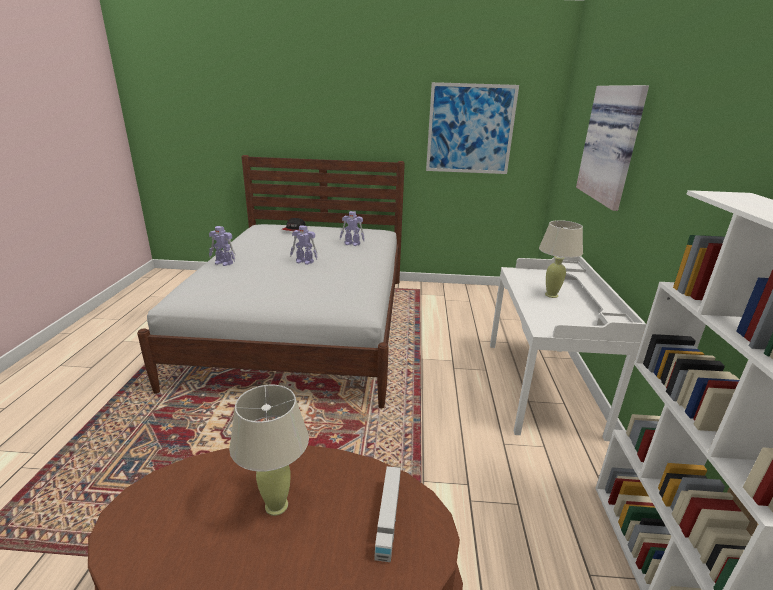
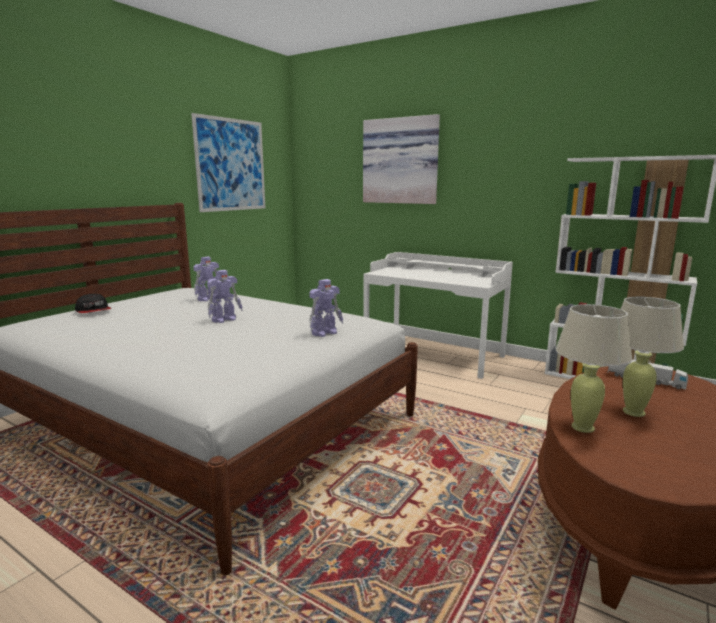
camera: 60 degrees left, 10 degrees down
toy robot [209,226,236,266] -> toy robot moved to [309,279,343,337]
beige table lamp [539,220,583,298] -> beige table lamp moved to [555,304,632,433]

